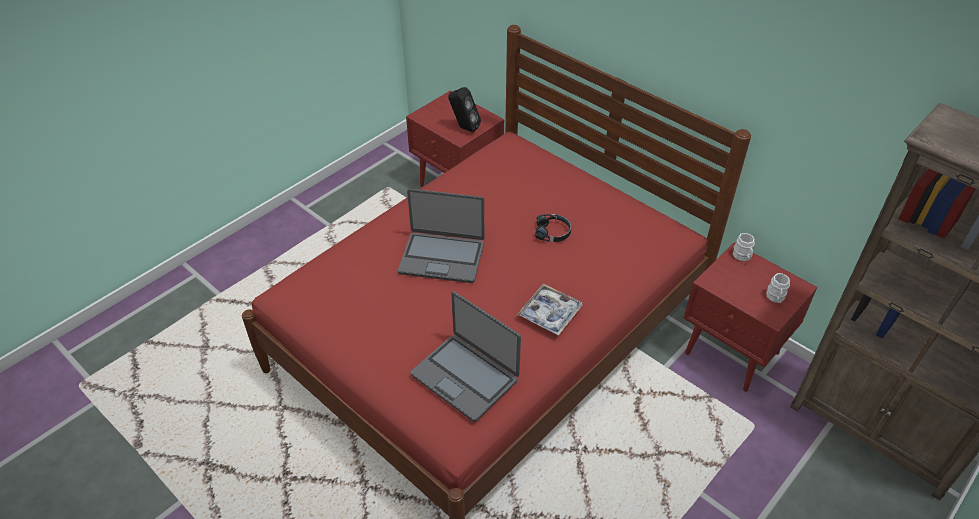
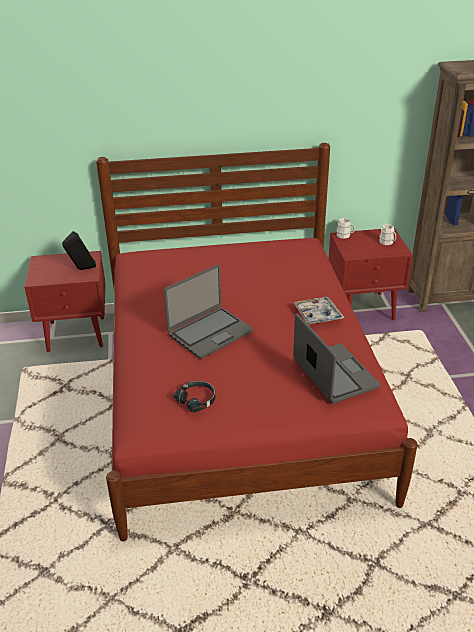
camera: 50 degrees left, 10 degrees down
laptop [411,291,521,422] -> laptop turned 105 degrees counterclockwise [293,313,380,403]
black headphones [535,214,572,242] -> black headphones moved to [174,381,215,412]

